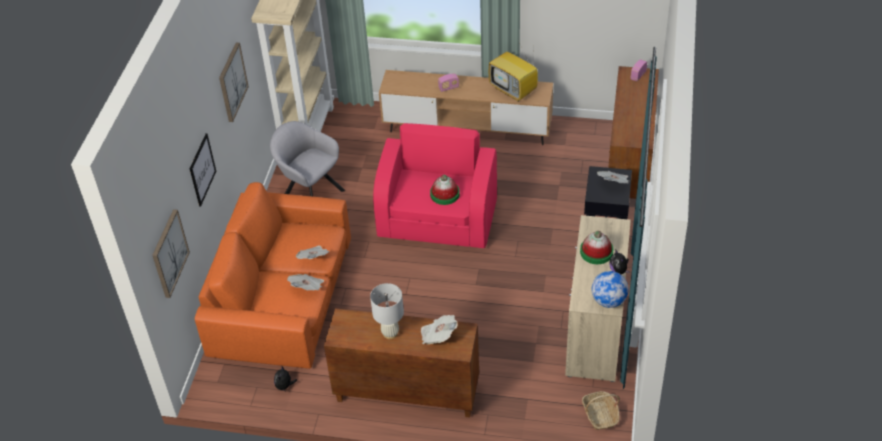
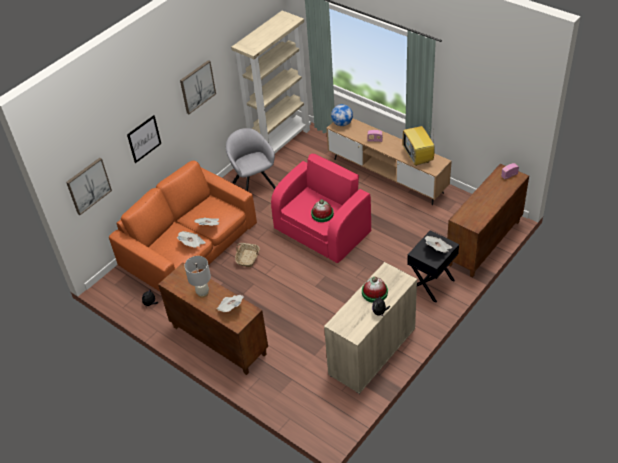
camera: 30 degrees right, 0 degrees up
basket [582,391,620,430] -> basket moved to [235,243,260,267]
globe [591,271,629,308] -> globe moved to [331,104,353,126]

